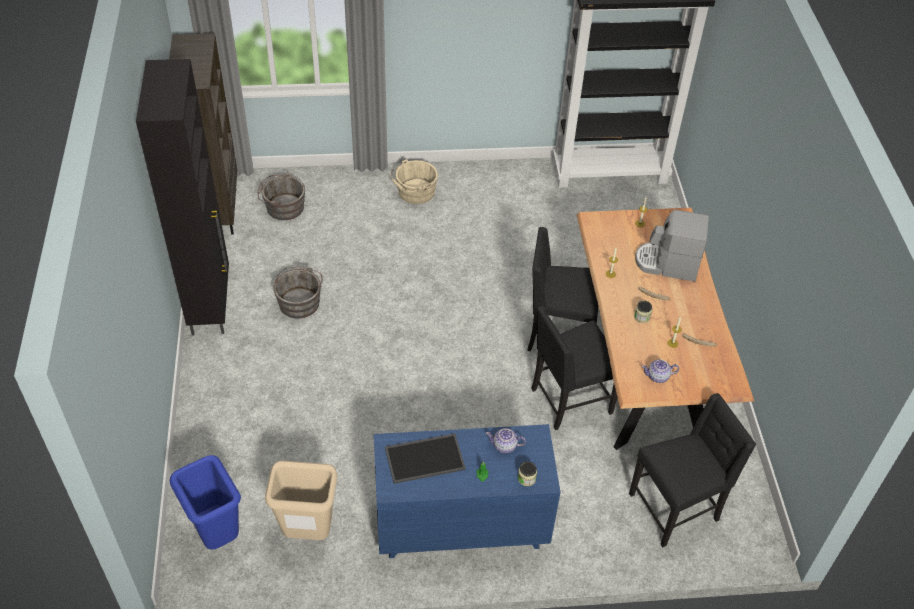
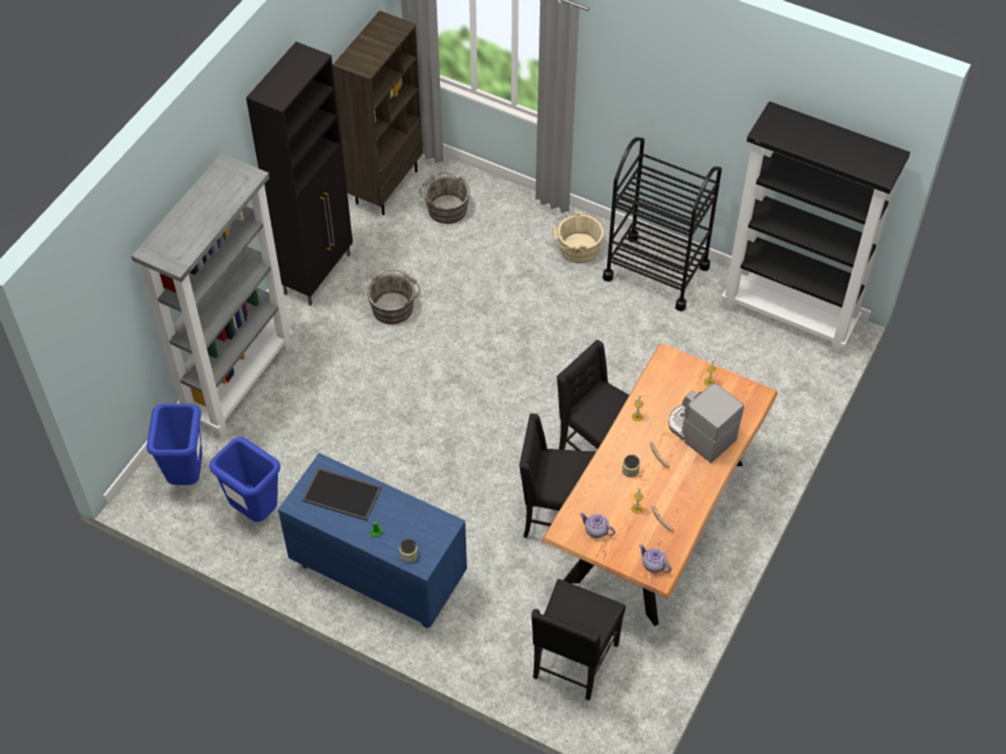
camera: 35 degrees right, 5 degrees up
beige trash can [265,461,337,540] -> blue trash can [209,437,280,522]
teapot [486,428,526,453] -> teapot moved to [639,544,672,573]
black chair [629,393,756,547] -> black chair turned 105 degrees clockwise [531,579,626,701]
none -> grey bookcase [131,153,294,438]
none -> black cart [603,137,722,311]

